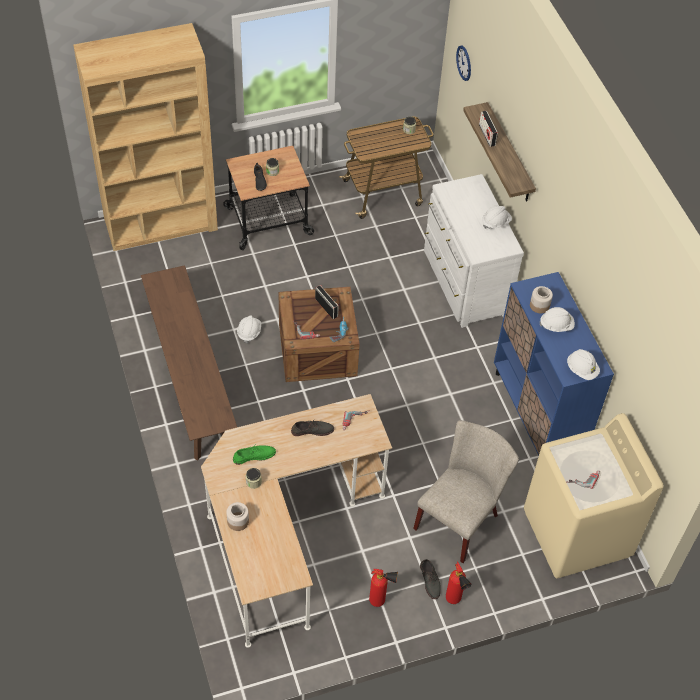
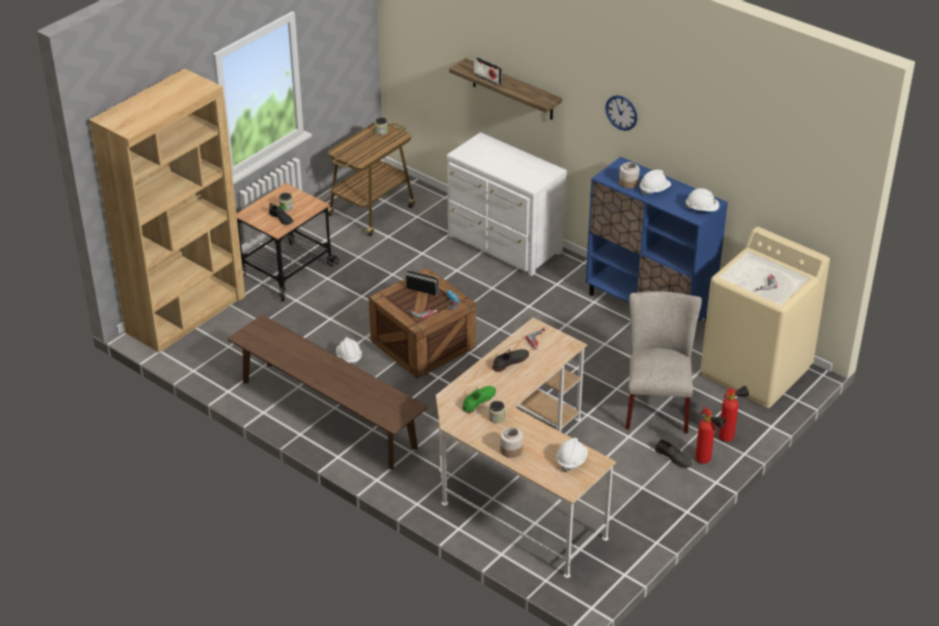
camera: 30 degrees left, 15 degrees down
fire extinguisher [369,569,398,607] -> fire extinguisher moved to [718,386,749,442]
wall clock [456,46,471,81] -> wall clock moved to [605,95,637,131]
white hard hat [482,206,512,229] -> white hard hat moved to [556,438,588,472]

